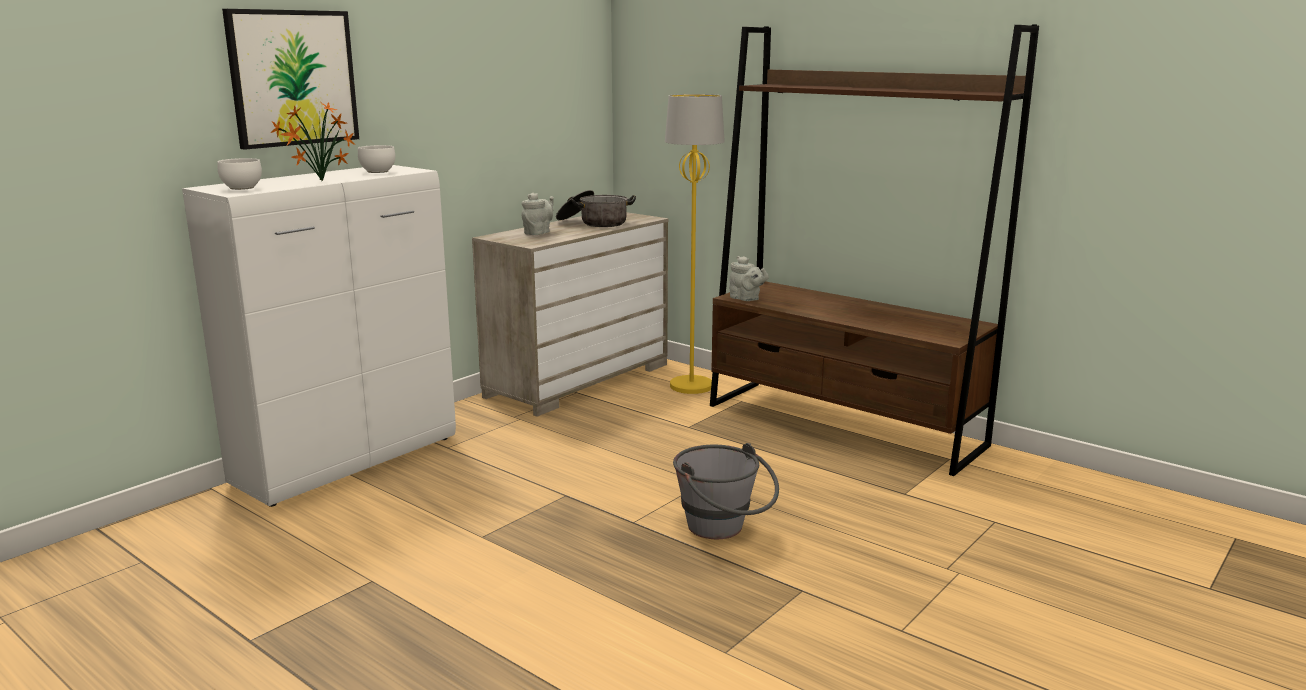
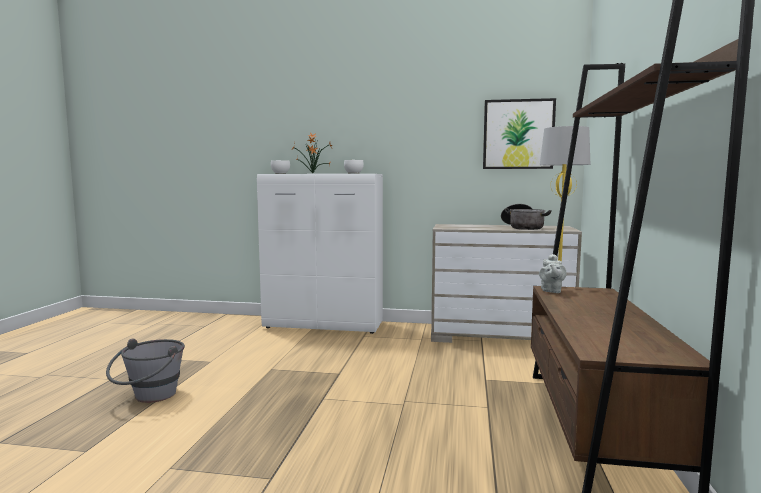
camera: 60 degrees right, 10 degrees down
picture [222,9,359,150] -> picture moved to [483,98,556,169]
grey teapot [522,193,554,235] -> none
grey bucket [673,443,779,539] -> grey bucket moved to [106,338,185,403]

